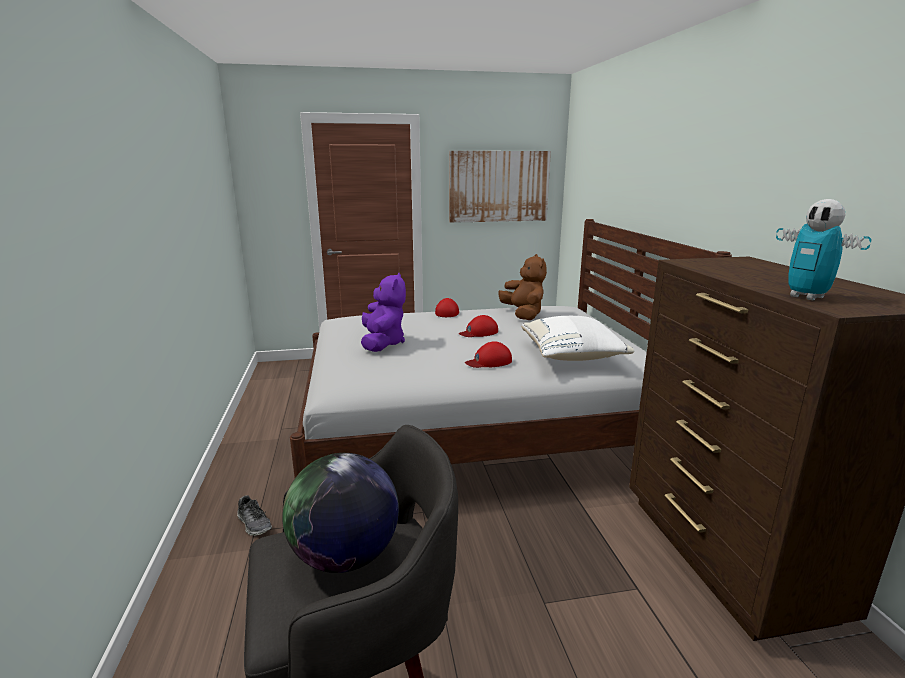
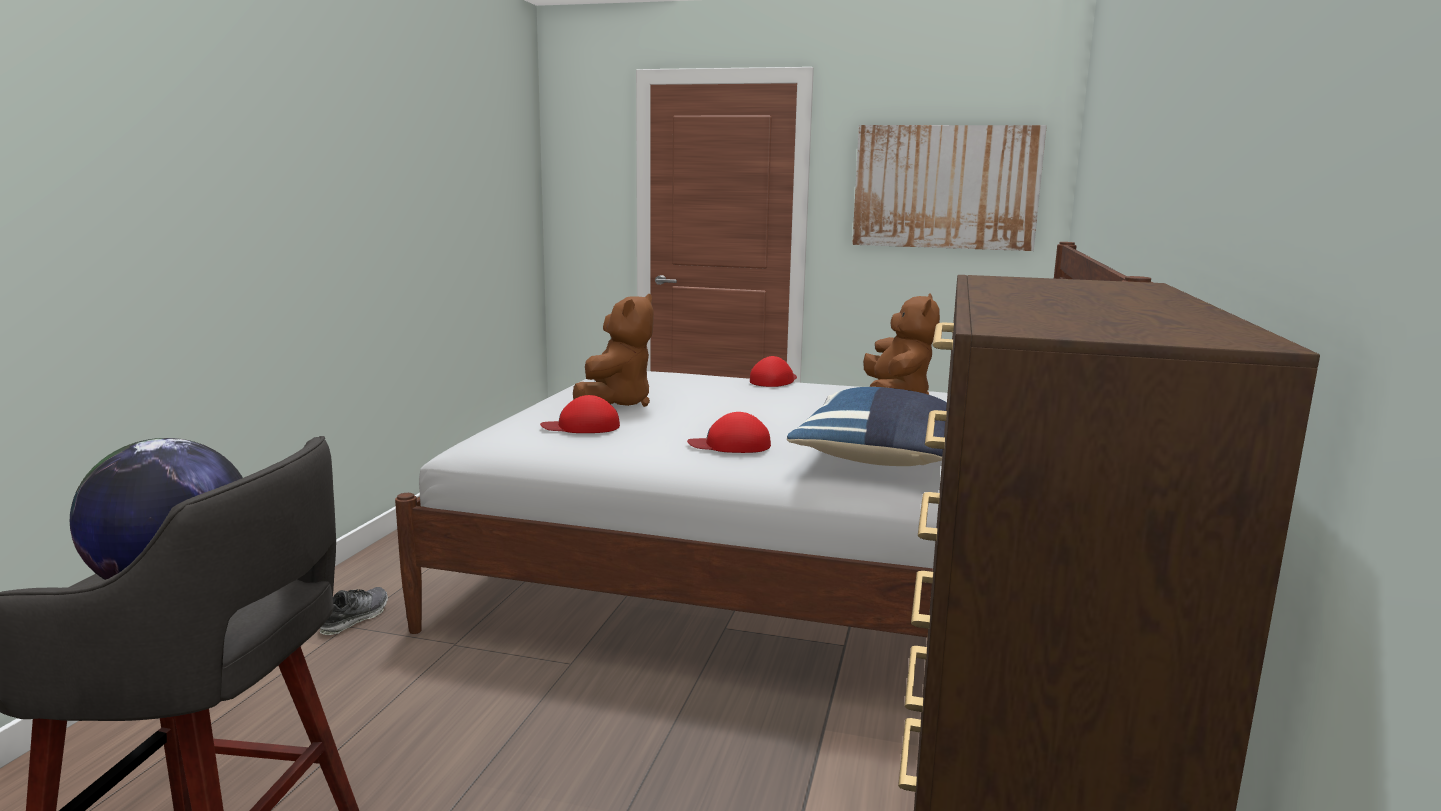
camera: 25 degrees right, 5 degrees down
shoe [237,495,272,536] -> shoe turned 135 degrees counterclockwise [320,587,388,635]
purple plush toy [361,273,406,352] -> brown plush toy [573,294,654,407]
red cap [459,315,498,337] -> red cap moved to [540,395,620,433]
white pillow [521,316,634,361] -> blue pillow [787,387,947,466]
toy robot [776,199,871,300] -> none

